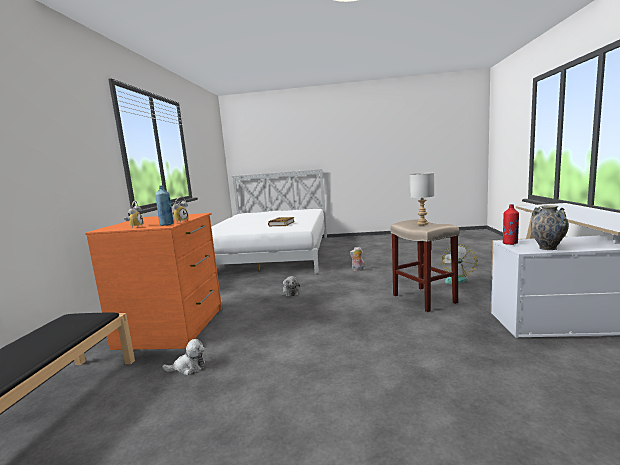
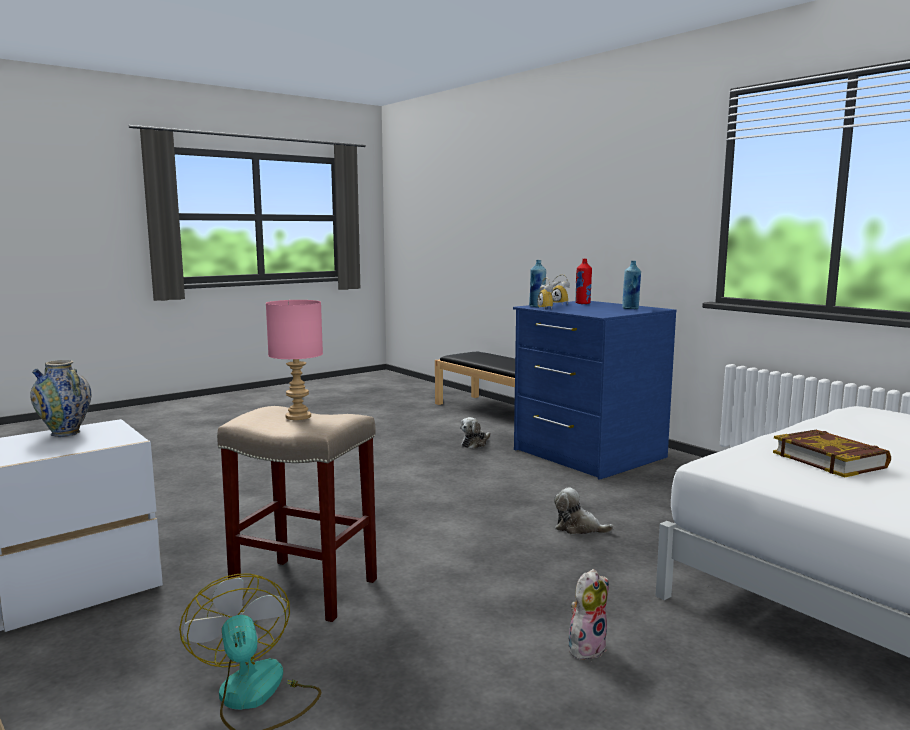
camera: 135 degrees right, 0 degrees up
orange dresser [85,213,222,350] -> blue dresser [513,301,677,480]
grey table lamp [410,173,434,225] -> pink table lamp [266,300,323,420]
red bottle [503,204,519,245] -> red bottle moved to [575,259,592,304]
none -> blue bottle [622,261,641,309]

